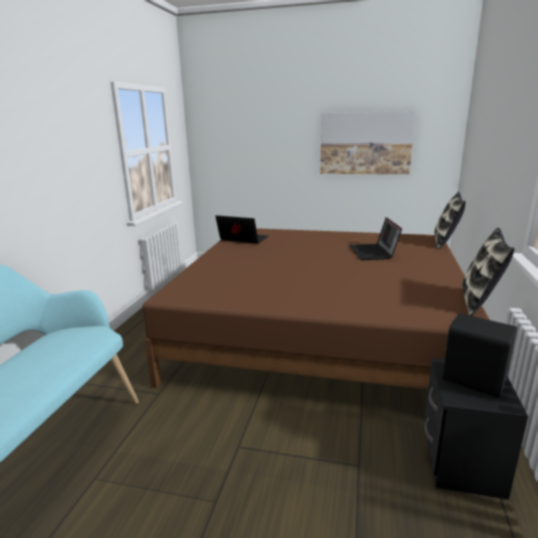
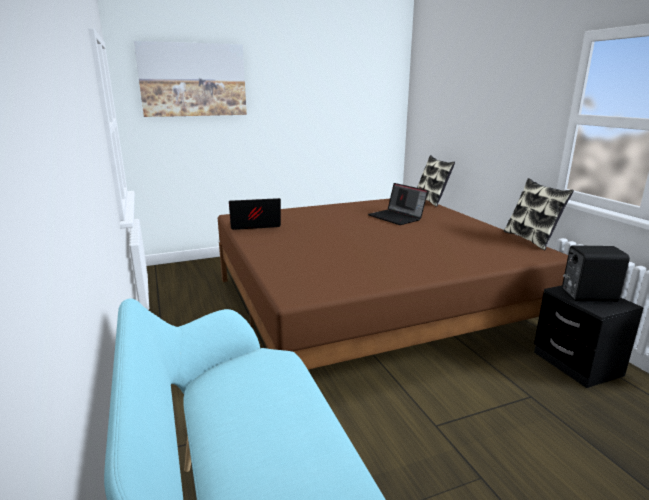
camera: 35 degrees left, 0 degrees up
picture [320,111,415,174] -> picture moved to [134,41,247,117]

